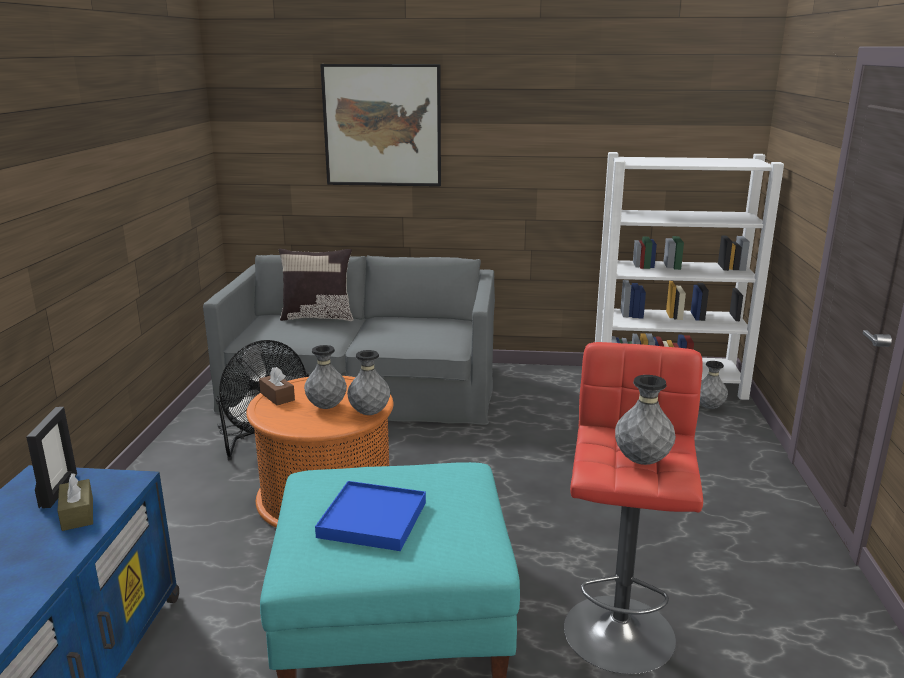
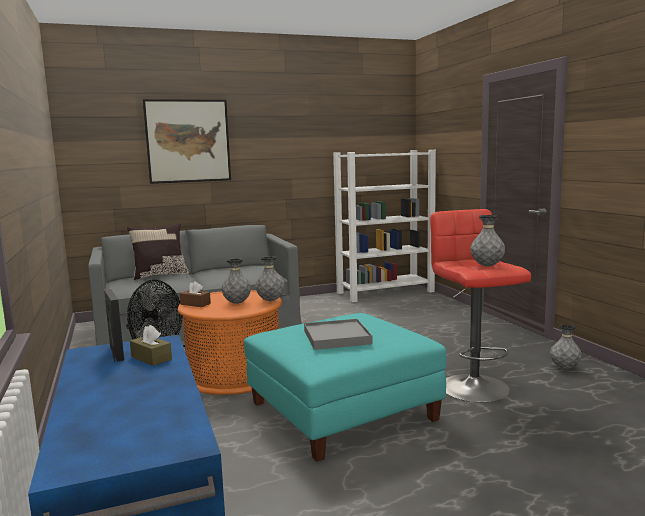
camera: 25 degrees left, 10 degrees down
blue tray [315,481,426,551] -> grey tray [304,319,373,350]
grey vase [700,361,728,409] -> grey vase moved to [550,324,582,369]

